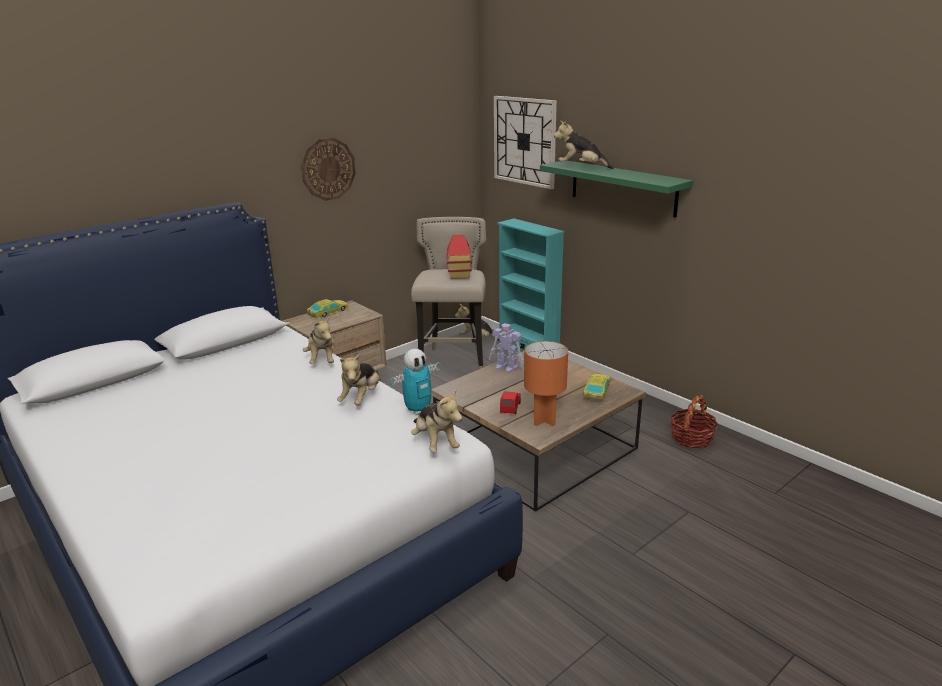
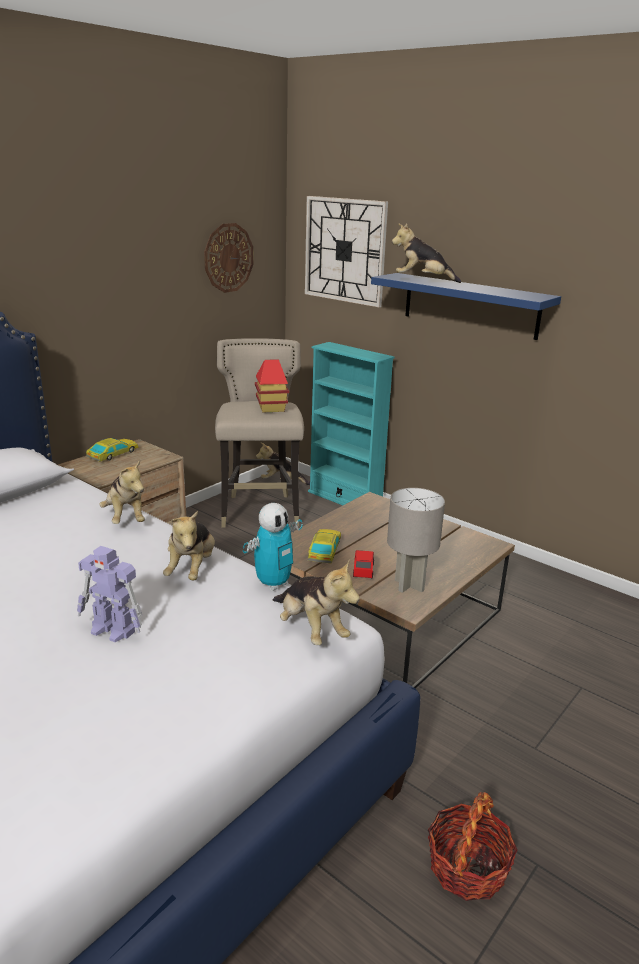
camera: 10 degrees left, 0 degrees up
wall clock [301,138,356,201] -> wall clock moved to [204,223,254,293]
toy robot [489,323,523,373] -> toy robot moved to [77,546,143,642]
orange table lamp [524,341,568,426] -> grey table lamp [387,488,445,593]
green shelf [540,161,693,218] -> blue shelf [371,273,561,340]
toy car [583,374,611,401] -> toy car moved to [308,529,341,564]
basket [670,395,718,448] -> basket moved to [428,792,518,901]

